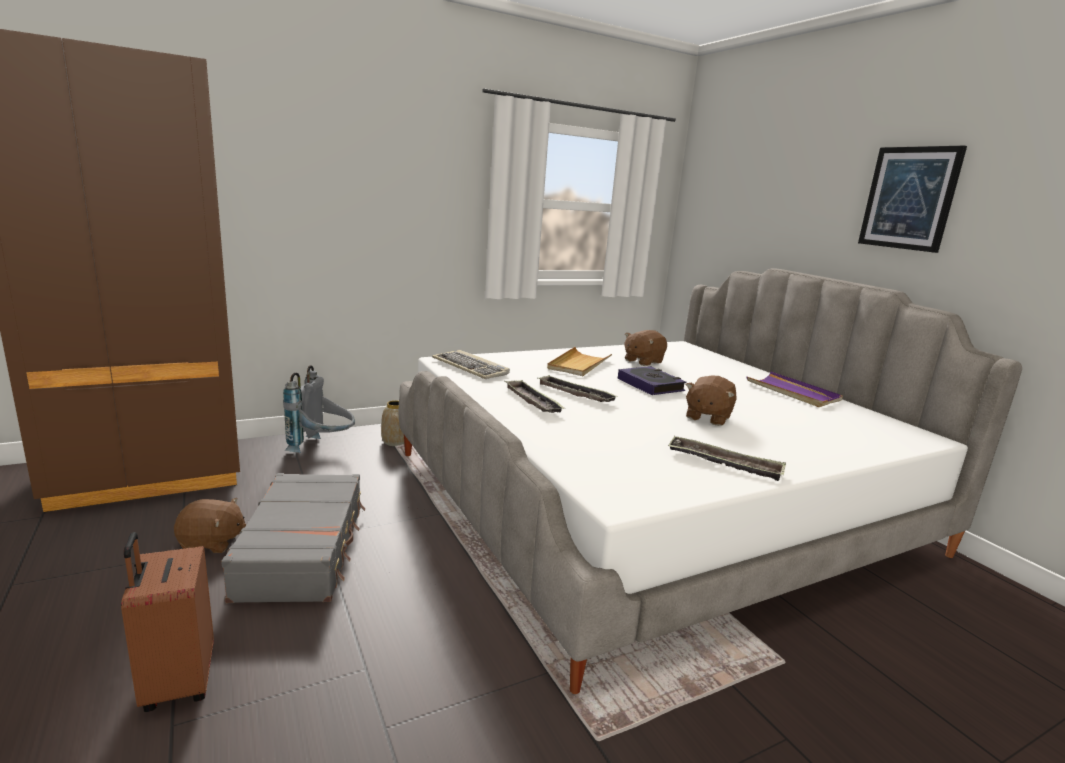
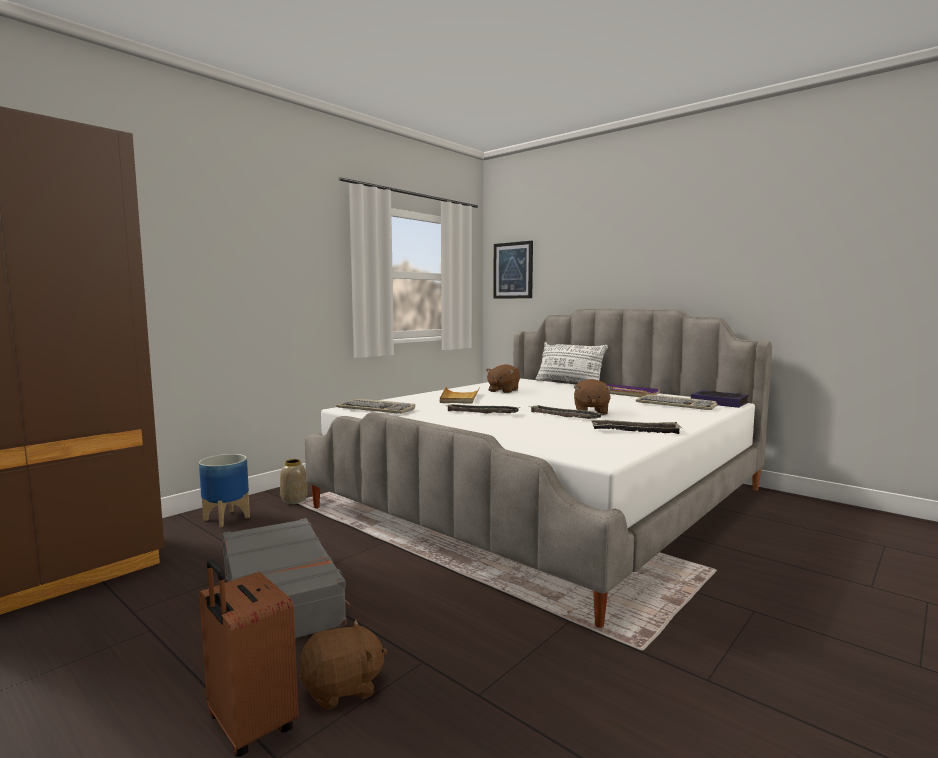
camera: 20 degrees left, 10 degrees down
brown plush toy [174,498,246,553] -> brown plush toy moved to [298,620,388,710]
grey backpack [283,365,355,453] -> planter [199,454,250,527]
tray [504,380,565,413] -> tray moved to [529,405,601,419]
book [618,366,686,395] -> book moved to [691,390,749,408]
picture [858,146,967,253] -> picture moved to [493,241,533,299]
none -> white pillow [536,341,608,383]
none -> keyboard [636,394,717,410]

